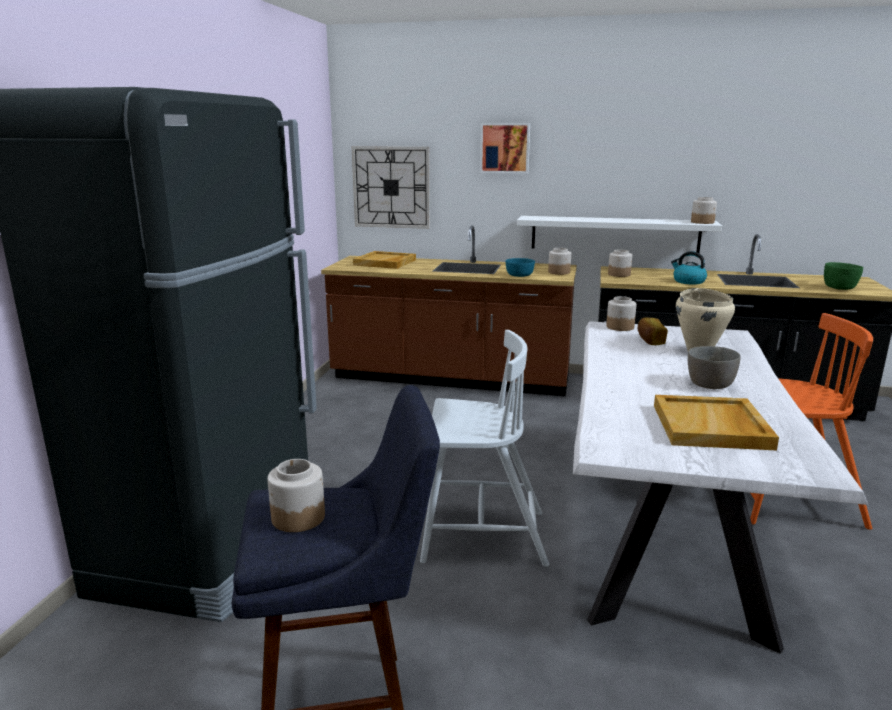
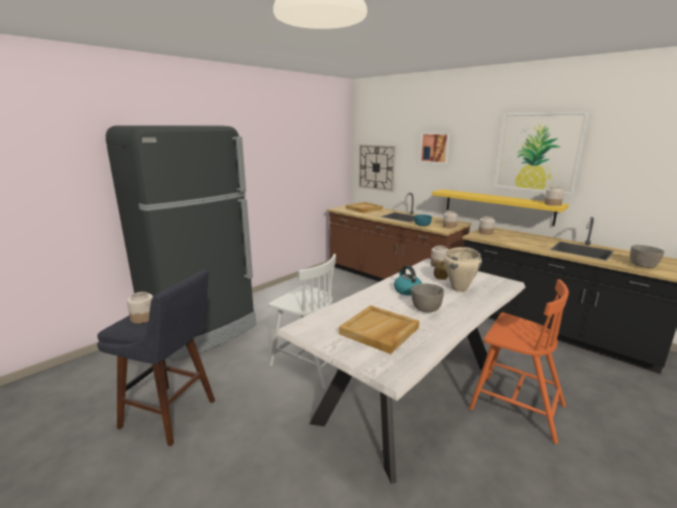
camera: 30 degrees right, 0 degrees up
white shelf [517,216,722,253] -> yellow shelf [432,189,569,226]
kettle [671,251,707,285] -> kettle moved to [394,265,422,296]
green bowl [824,262,863,290] -> grey bowl [630,245,664,268]
none -> picture [494,111,590,195]

